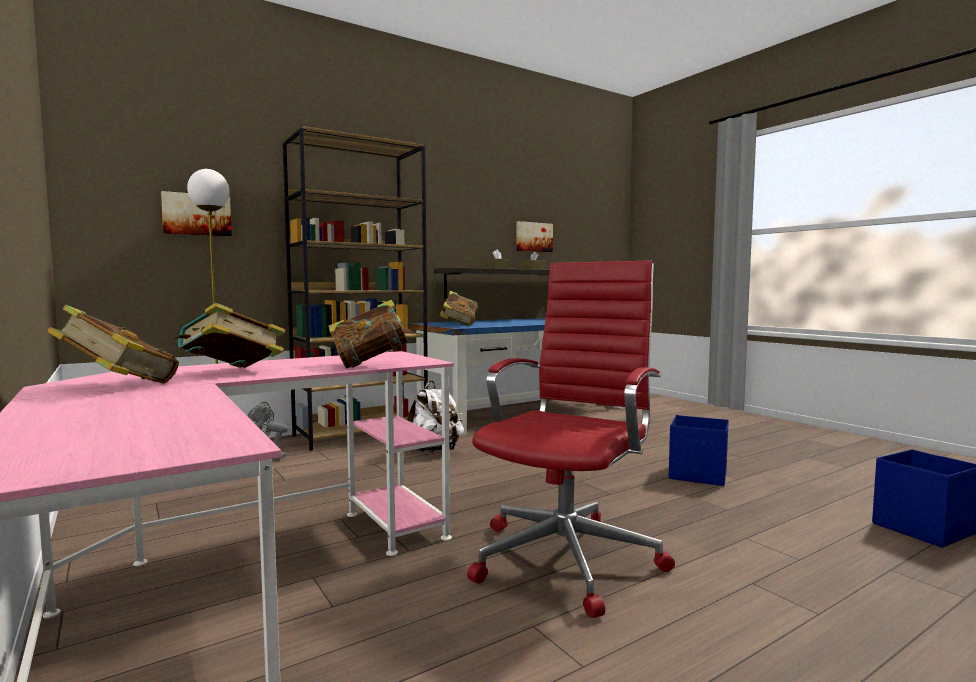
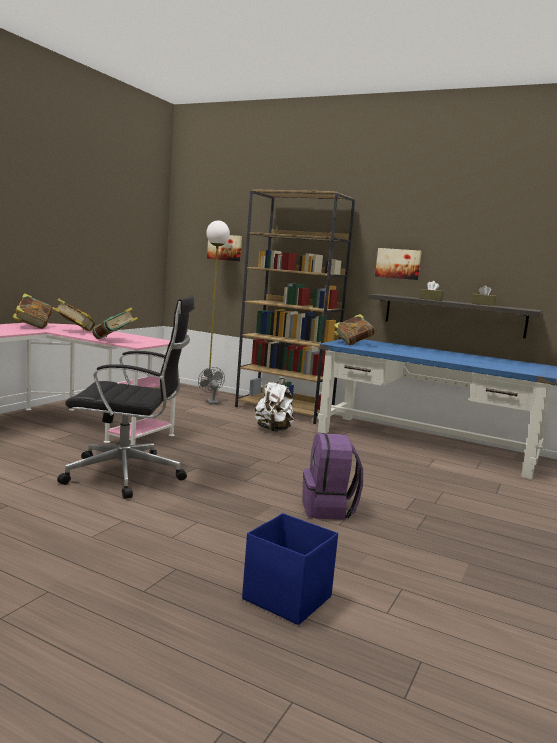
camera: 60 degrees right, 5 degrees up
red office chair [467,261,675,618] -> black office chair [57,295,195,499]
picture [516,221,553,252] -> picture moved to [375,248,422,280]
blue storage box [669,415,729,486] -> purple backpack [302,433,363,520]

